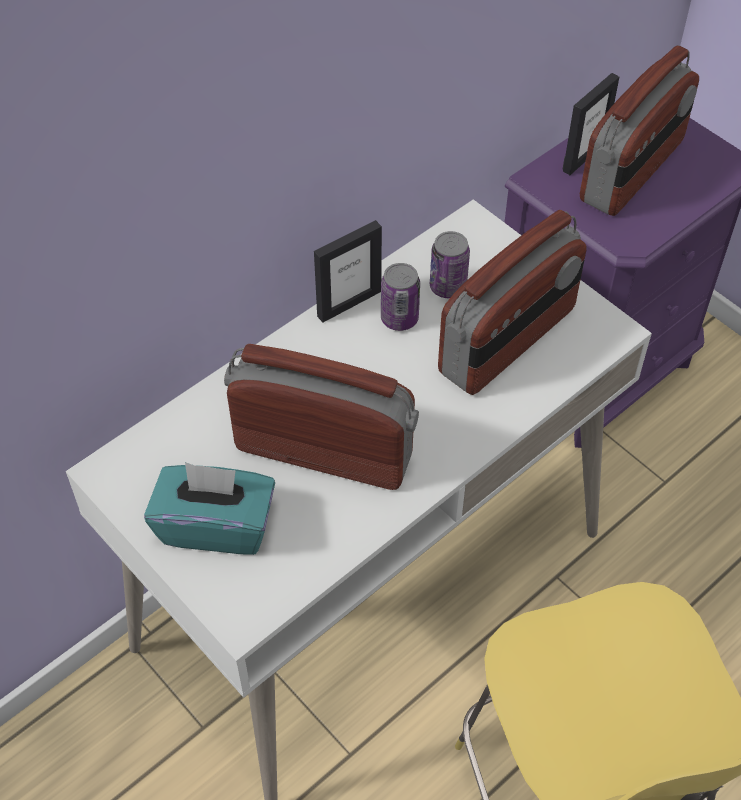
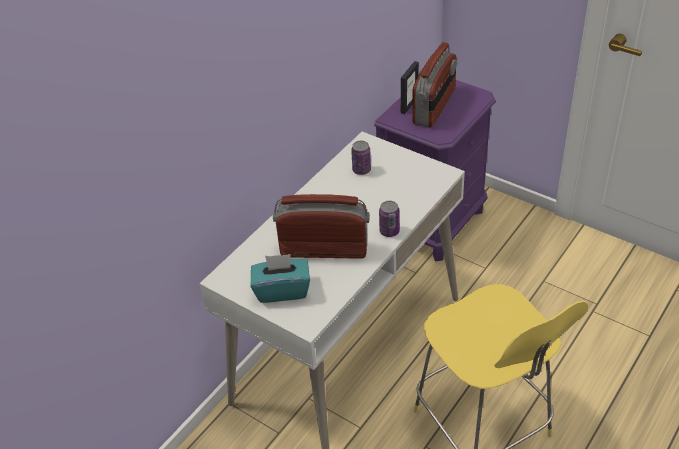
camera: 10 degrees left, 10 degrees down
picture frame [314,220,382,323] -> none
can [381,263,420,331] -> can moved to [379,201,400,237]
radio [438,210,587,395] -> none

